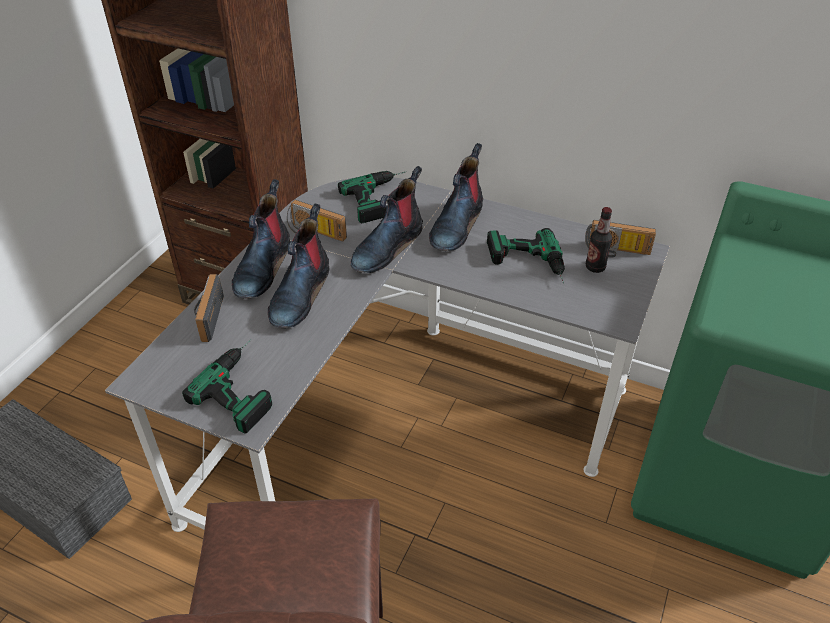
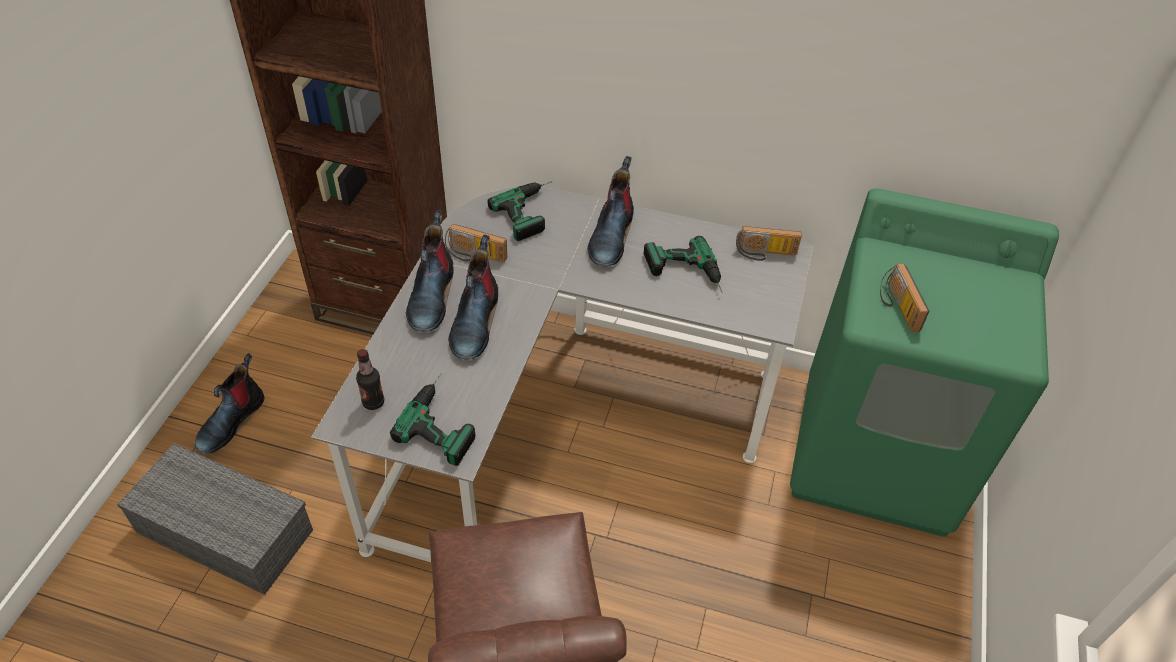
camera: 10 degrees left, 5 degrees up
radio [194,274,224,342] -> radio moved to [880,264,929,332]
boot [351,166,423,273] -> boot moved to [195,353,265,454]
bottle [586,207,612,273] -> bottle moved to [356,349,384,410]

